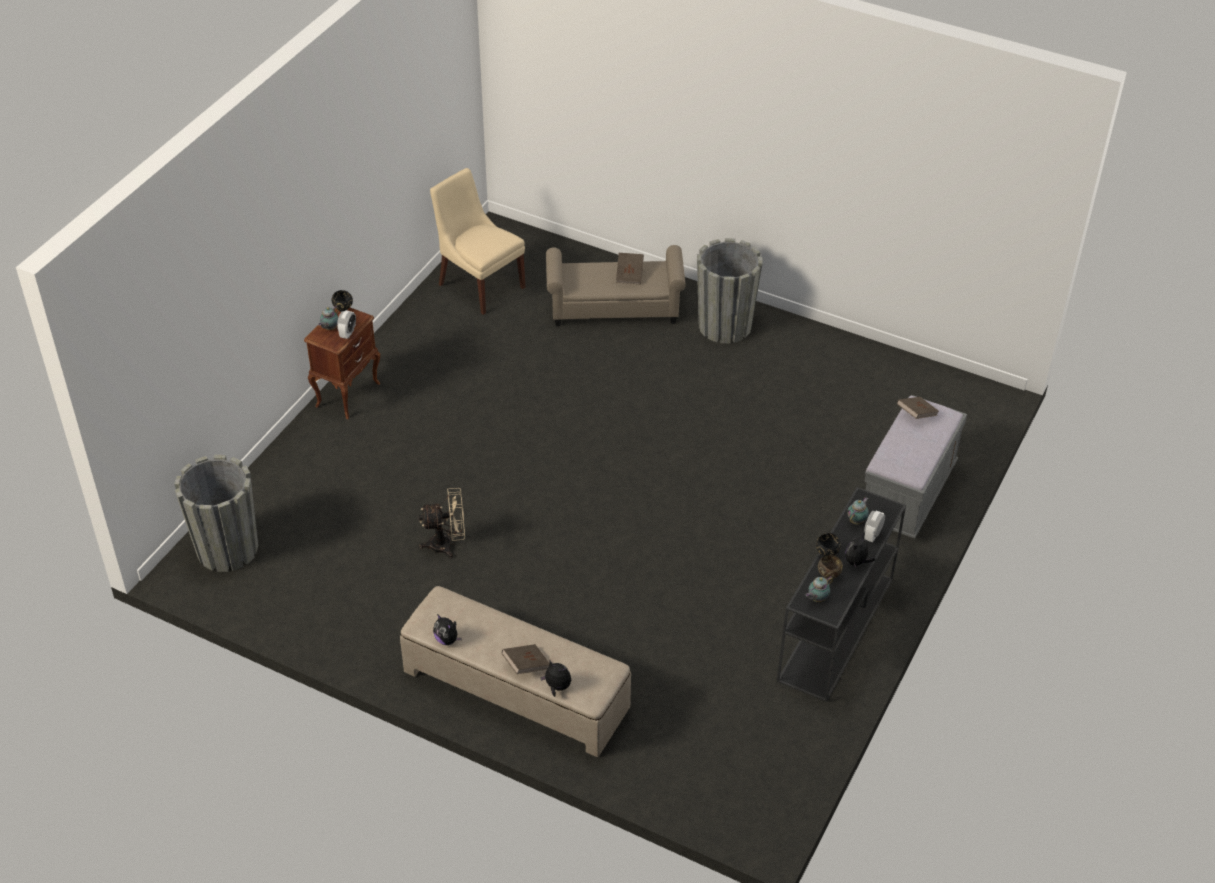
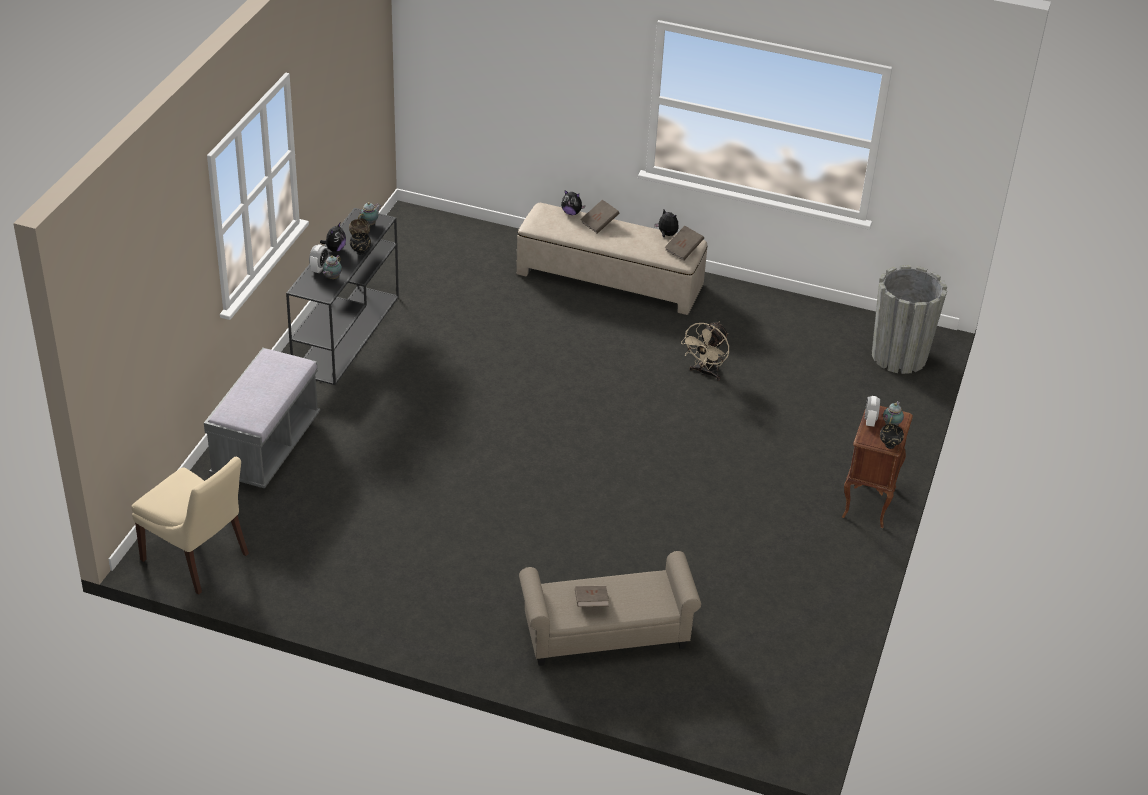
camera: 170 degrees right, 5 degrees down
beige fan [418,488,465,558] -> beige fan turned 45 degrees counterclockwise [681,321,729,381]
beige chair [430,168,526,315] -> beige chair moved to [131,457,249,595]
grey planter [697,238,762,343] -> none
brown book [897,397,939,419] -> brown book moved to [665,226,704,261]

